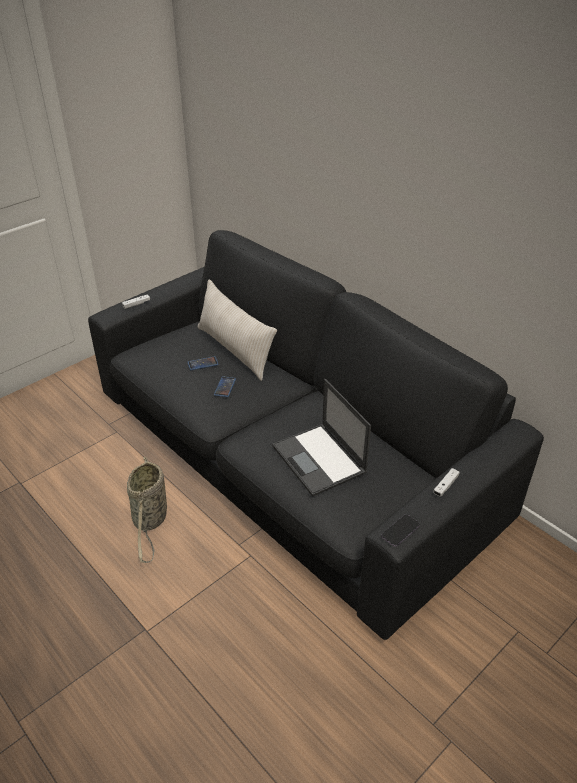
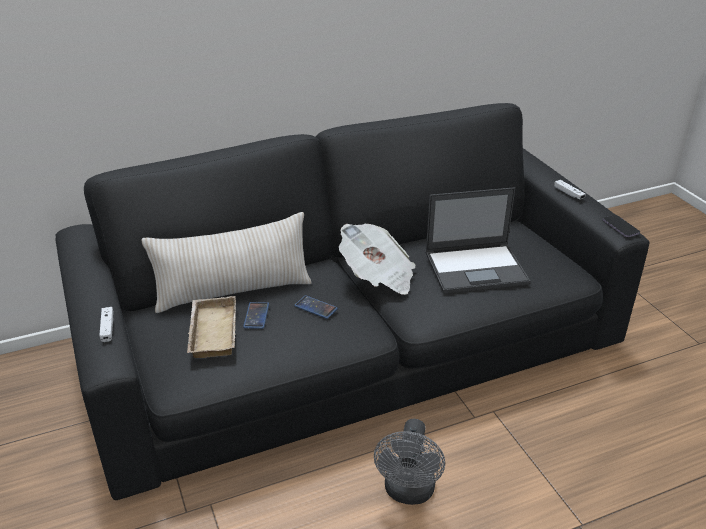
camera: 70 degrees left, 5 degrees down
basket [127,457,167,563] -> grey fan [374,419,445,505]
none -> beige tray [187,296,236,358]
none -> newspaper [339,224,415,295]

